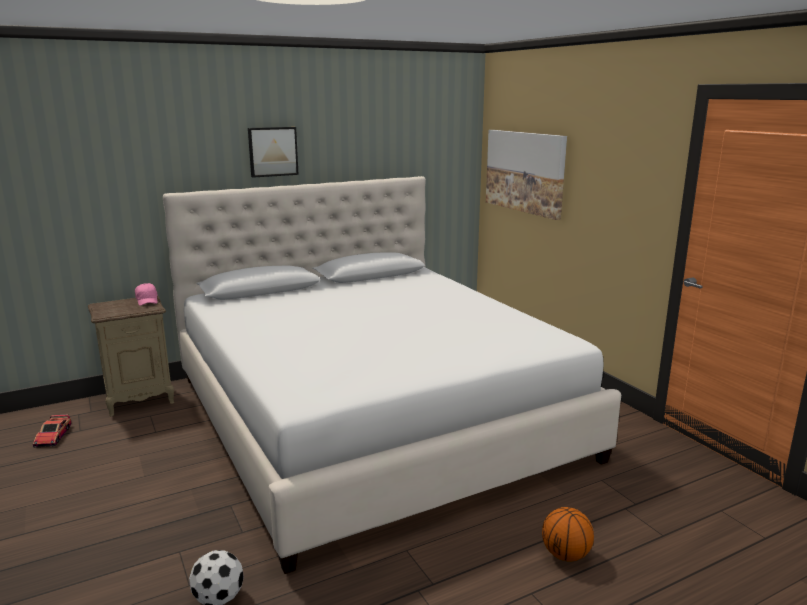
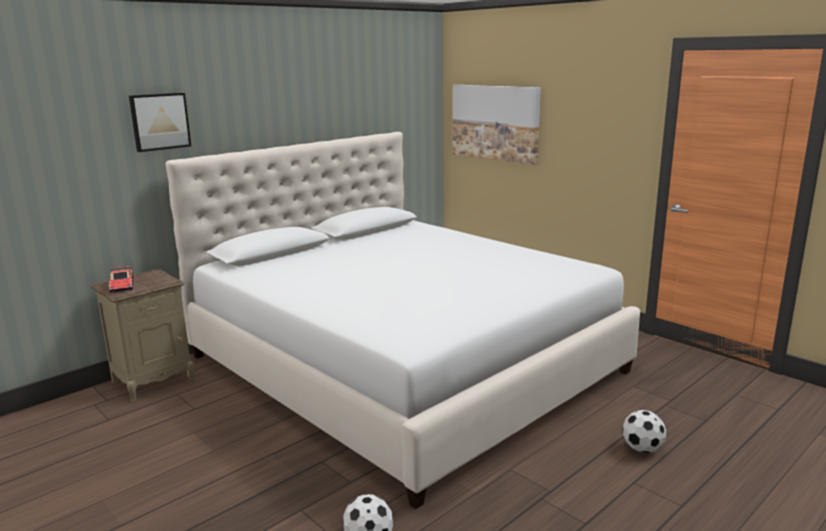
camera: 15 degrees left, 0 degrees up
toy car [33,415,71,447] -> toy car moved to [109,266,133,293]
pink cap [135,283,158,306] -> none
picture [248,127,299,178] -> picture moved to [129,93,191,152]
basketball [542,507,594,562] -> football [622,410,666,453]

